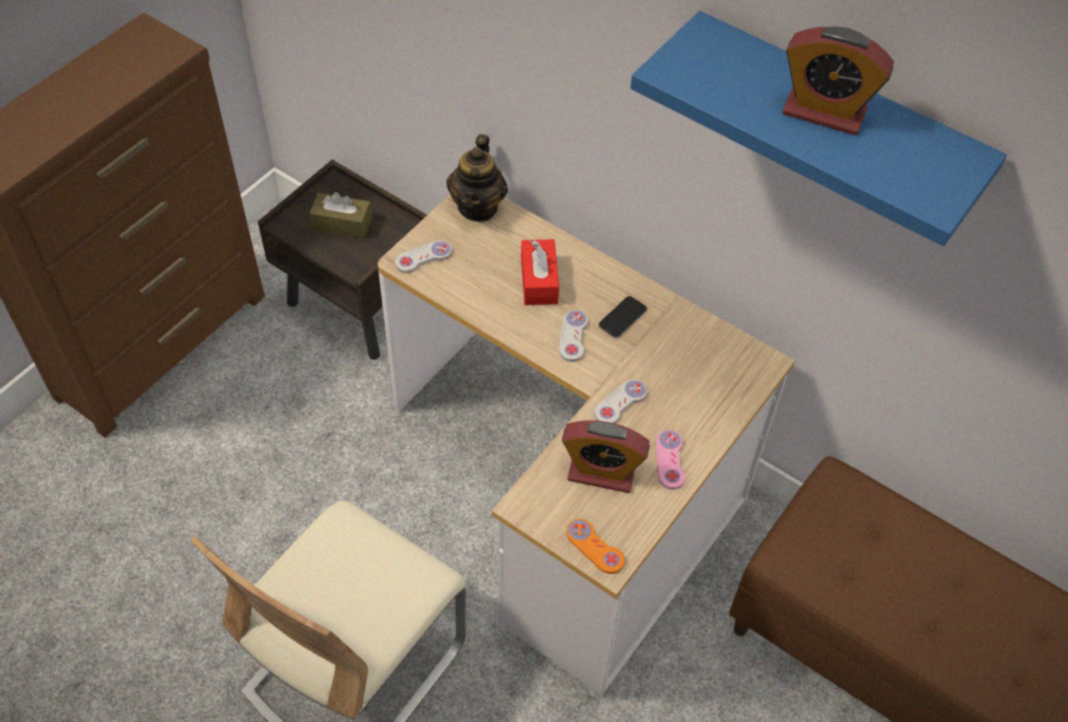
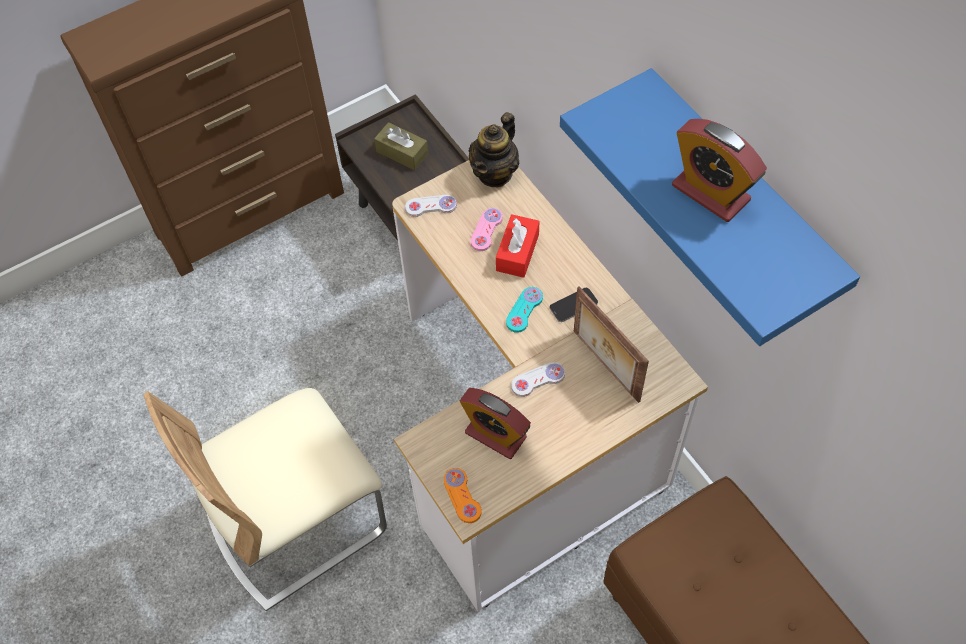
camera: 25 degrees right, 5 degrees up
white game controller [559,310,588,362] -> turquoise game controller [506,287,543,333]
pink game controller [656,430,686,490] -> pink game controller moved to [471,208,503,251]
none -> picture frame [574,286,649,403]

